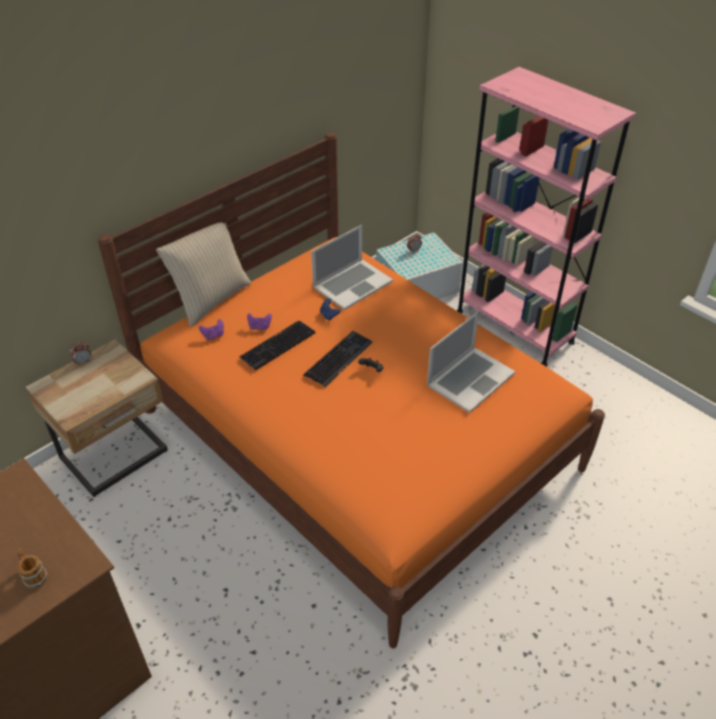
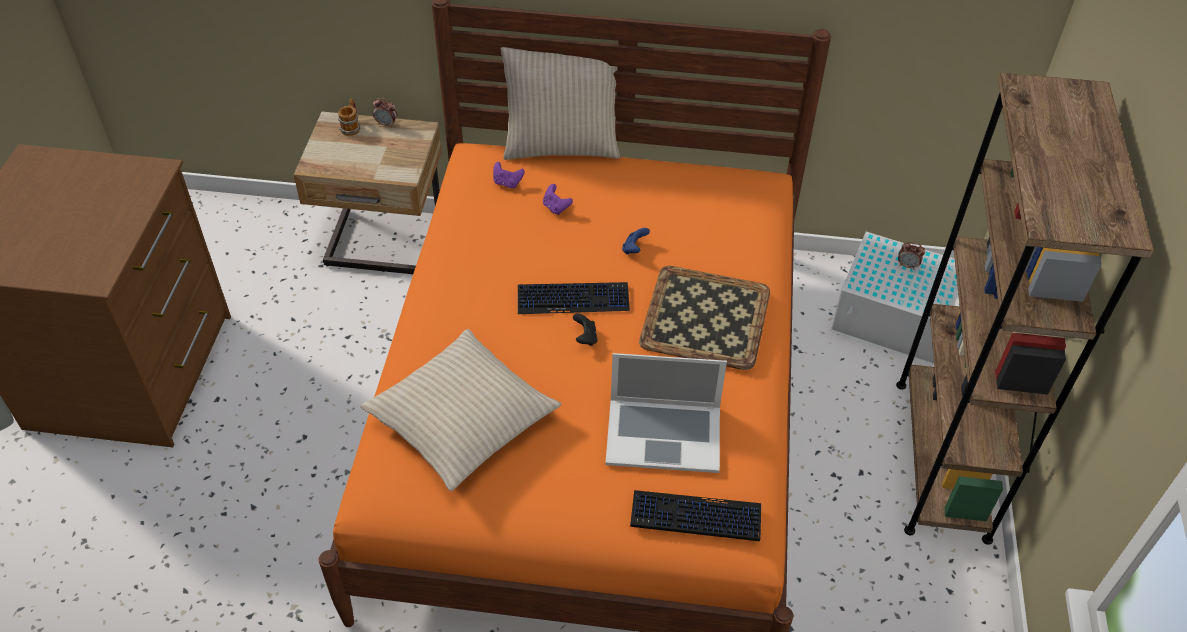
camera: 50 degrees right, 5 degrees up
mug [17,548,48,589] -> mug moved to [338,98,360,136]
keyboard [240,321,315,370] -> keyboard moved to [630,490,761,541]
laptop [311,225,393,310] -> none
pink bookcase [457,67,636,366] -> brown bookcase [896,73,1154,545]
none -> beige pillow [361,329,562,491]
none -> tray [639,266,770,370]

